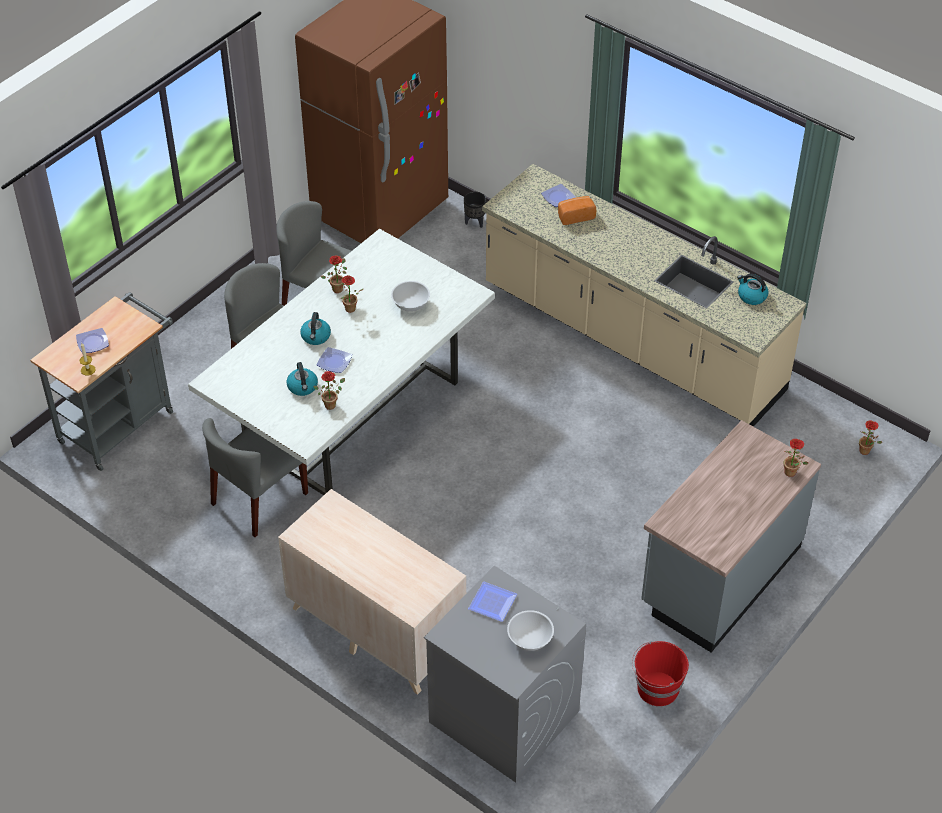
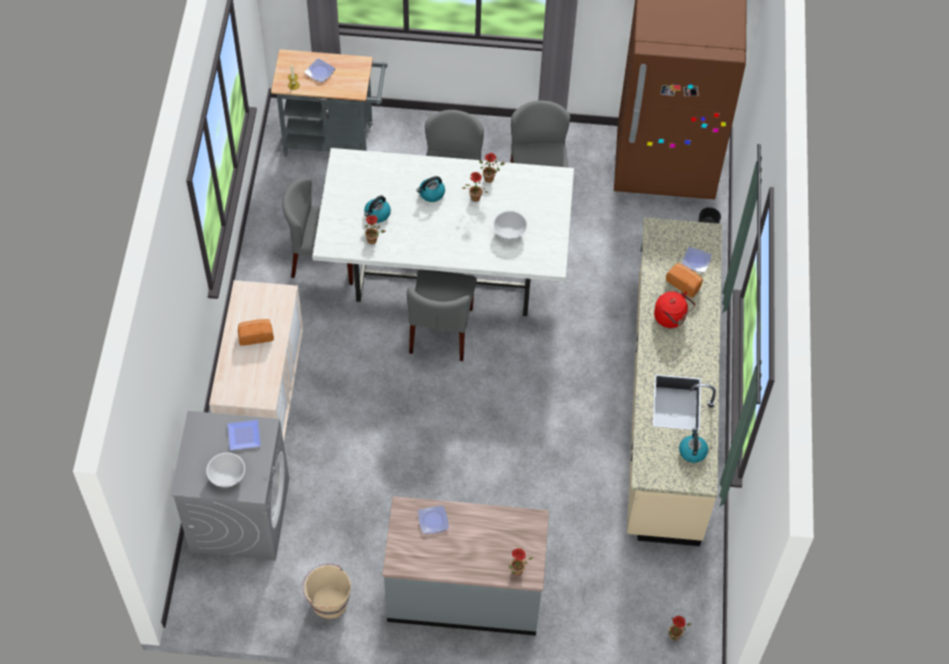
camera: 55 degrees right, 10 degrees up
plate [317,347,352,373] -> plate moved to [418,506,449,534]
red bucket [632,641,689,706] -> beige bucket [302,564,351,619]
none -> bread [238,319,274,346]
none -> grey chair [407,269,477,361]
none -> red kettle [654,291,695,328]

